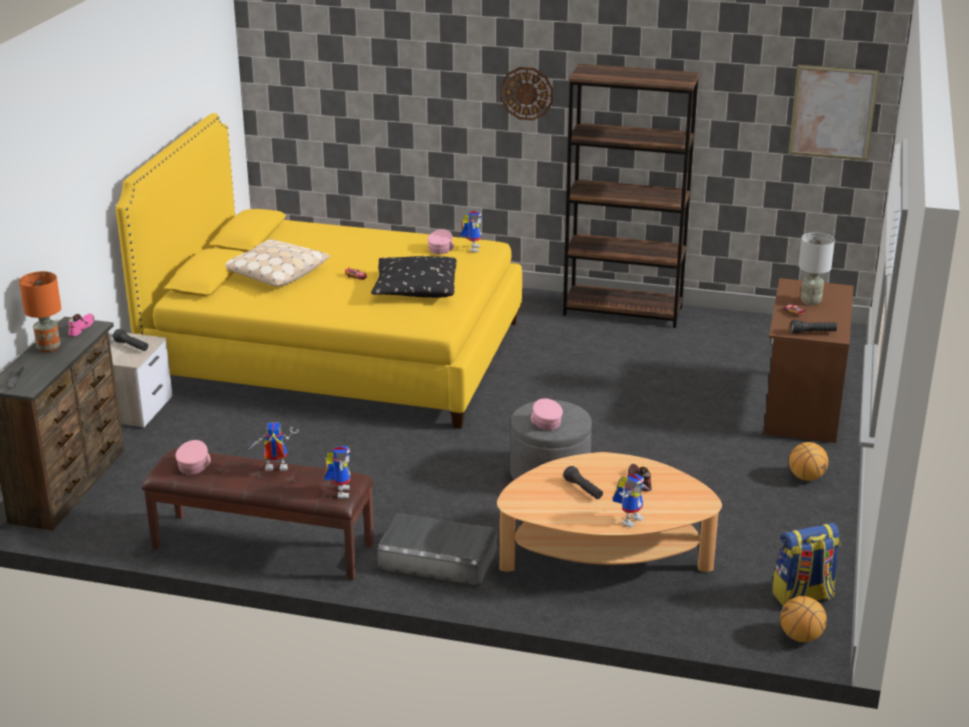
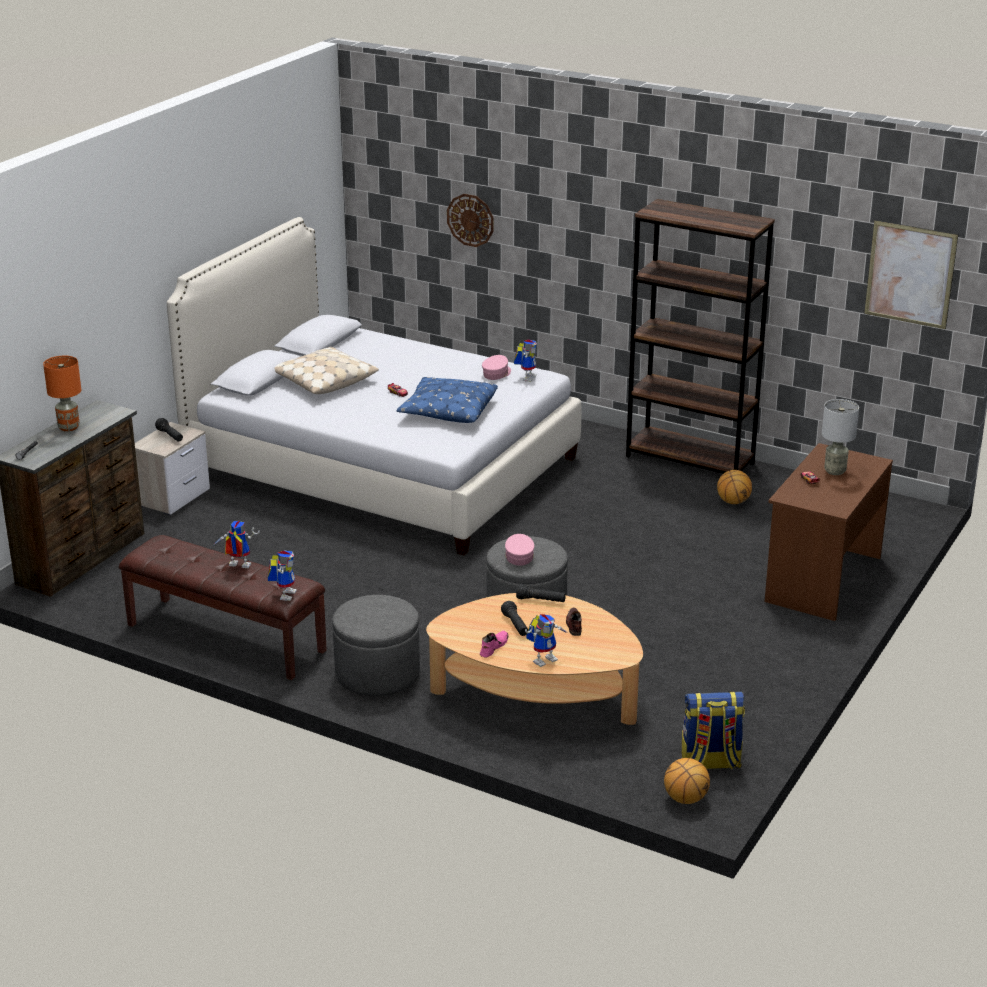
camera: 15 degrees right, 0 degrees up
pink shoe [68,314,94,336] -> pink shoe moved to [480,631,509,657]
yellow bed [116,113,522,429] -> white bed [167,217,582,555]
pink cap [176,440,211,475] -> none
black pillow [371,256,457,298] -> blue pillow [396,377,498,423]
grey storage box [377,513,497,586] -> grey ottoman [332,595,420,696]
wall clock [500,67,553,120] -> wall clock moved to [447,194,494,247]
basketball [789,442,828,481] -> basketball moved to [717,470,752,504]
black flashlight [791,320,837,334] -> black flashlight moved to [516,584,566,602]

